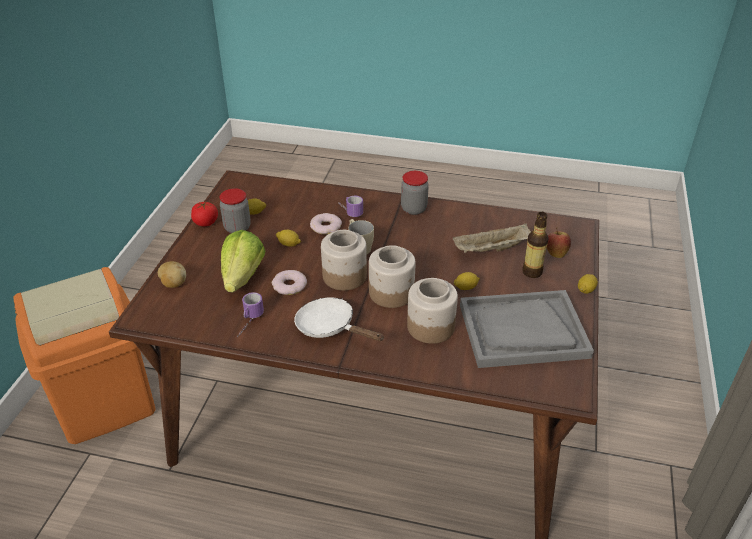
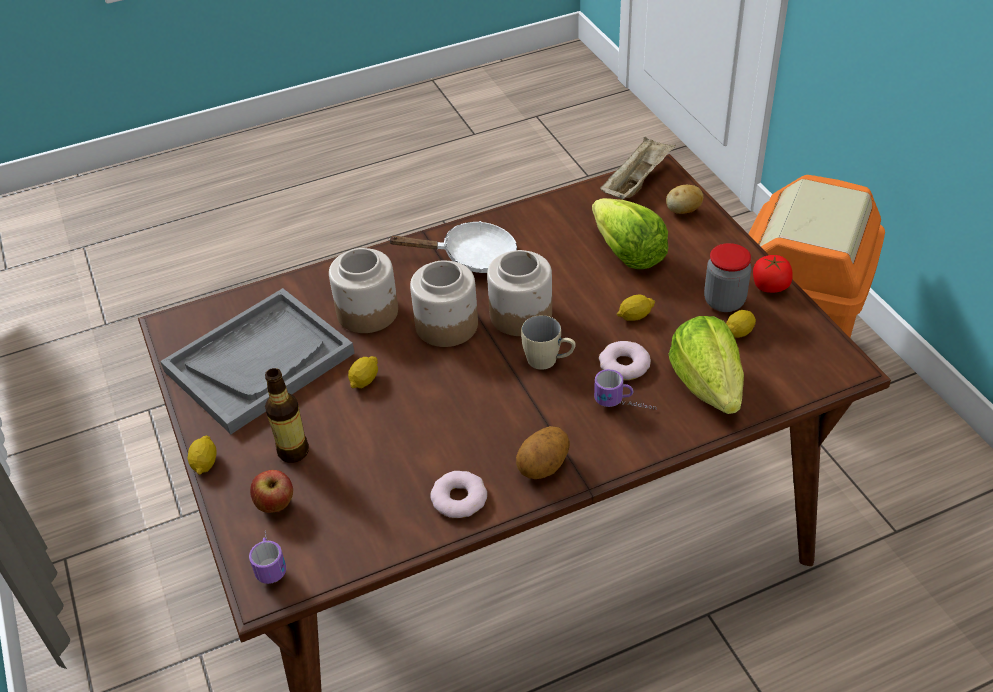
camera: 145 degrees right, 5 degrees up
mug [237,292,264,338] -> mug moved to [249,531,286,584]
donut [272,270,307,295] -> donut moved to [430,471,487,518]
jar [401,171,429,215] -> potato [516,426,570,479]
beige tray [453,223,531,253] -> beige tray moved to [600,136,676,199]
none -> lettuce [669,316,744,414]

